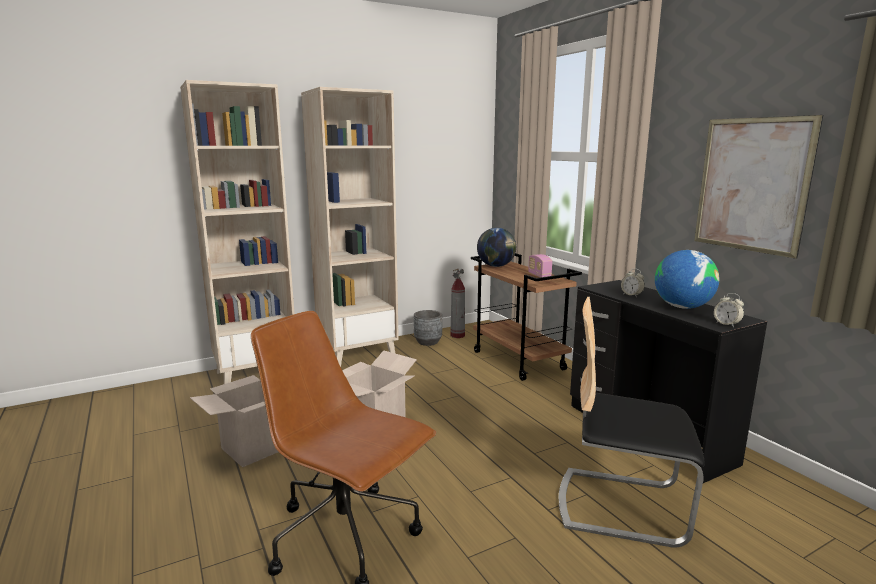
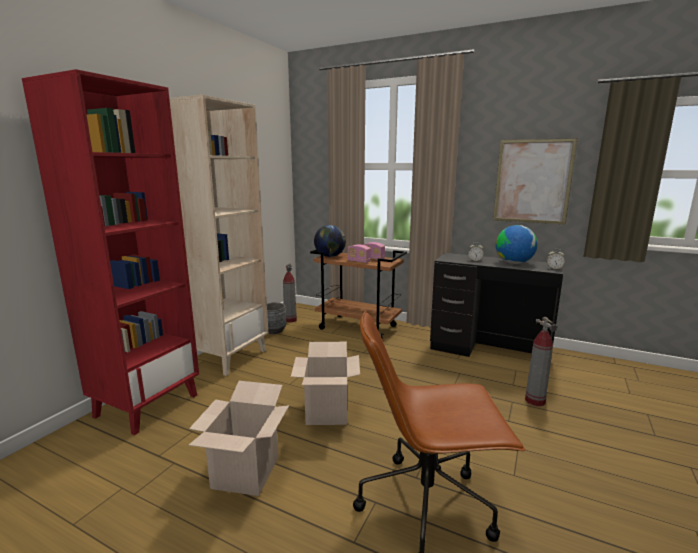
camera: 35 degrees left, 0 degrees up
beige bookcase [180,80,295,384] -> red bookcase [22,69,199,435]
chair [559,297,705,548] -> fire extinguisher [525,317,557,406]
none -> radio [348,244,371,263]

